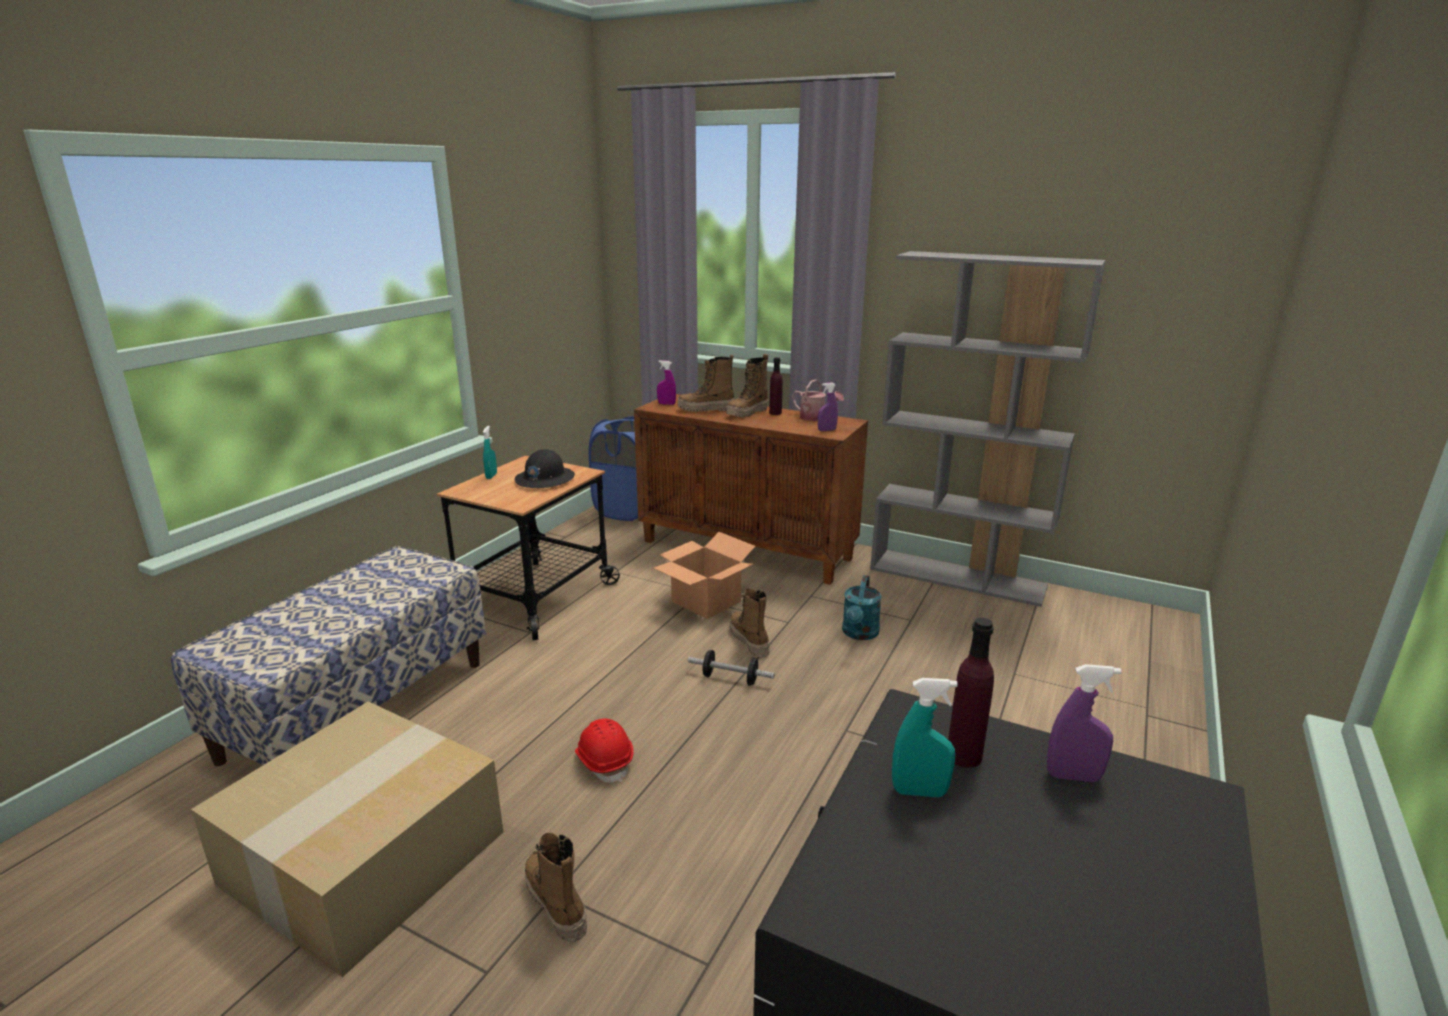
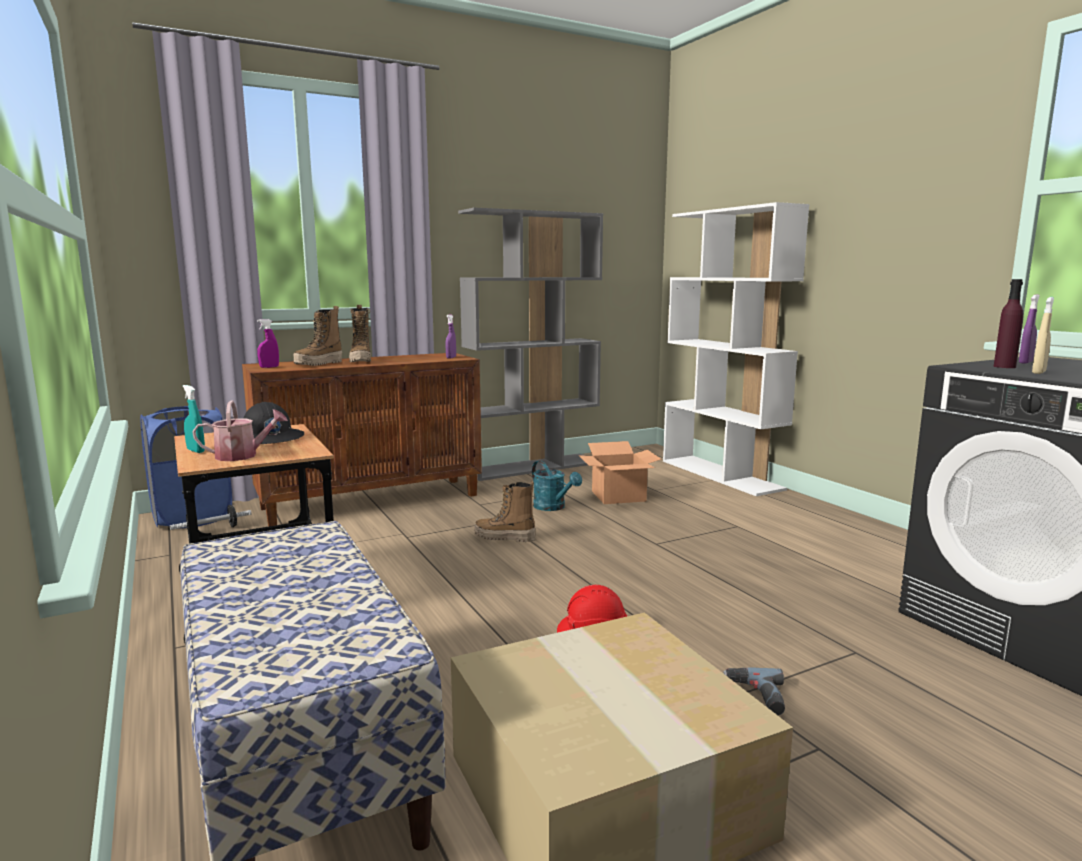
camera: 55 degrees left, 10 degrees down
boot [524,832,587,943] -> power drill [723,667,785,715]
cardboard box [654,532,755,619] -> cardboard box moved to [579,441,661,504]
dumbbell [688,650,774,686] -> dumbbell moved to [170,505,251,530]
purple bottle [769,357,783,415] -> none
watering can [792,379,844,421] -> watering can moved to [192,401,288,461]
turquoise spray bottle [892,678,958,797] -> beige spray bottle [1032,297,1054,374]
none -> white bookcase [663,202,809,496]

